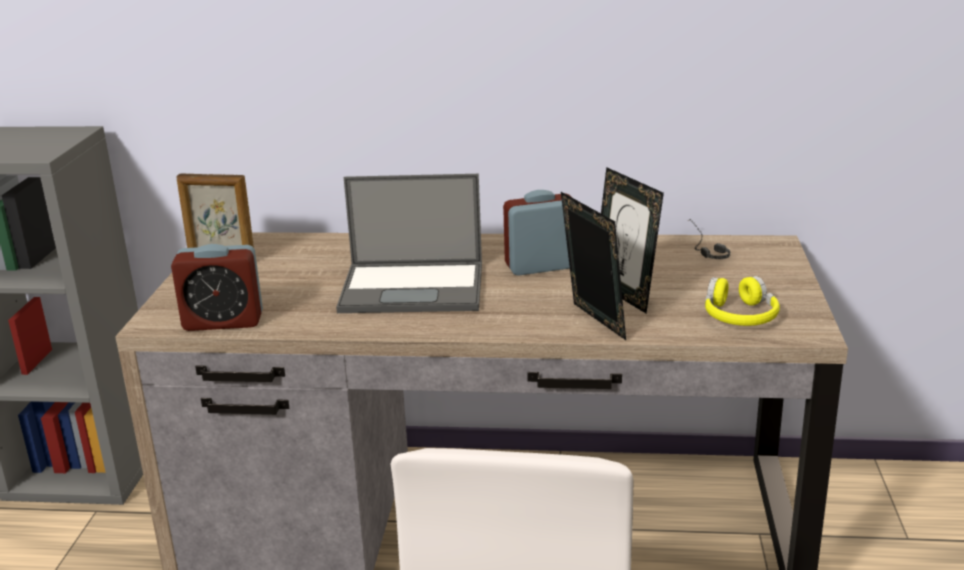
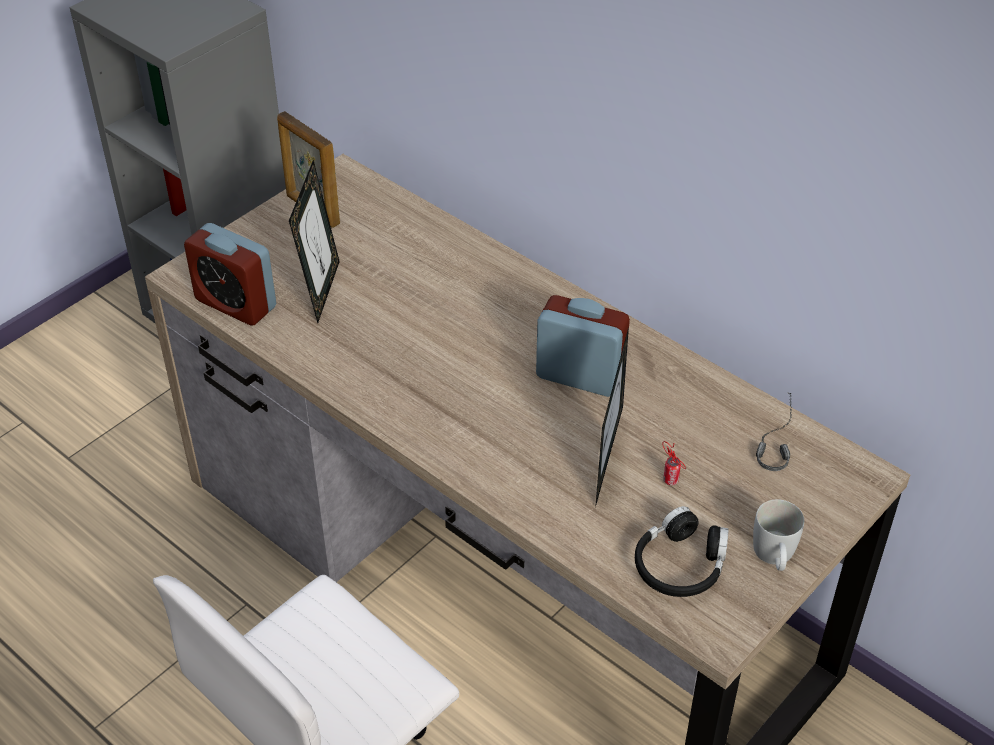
camera: 35 degrees right, 20 degrees up
laptop [336,174,482,313] -> none
picture frame [561,192,626,340] -> picture frame moved to [289,160,340,323]
yellow headphones [705,276,780,326] -> black headphones [635,506,728,597]
none -> can [662,441,686,485]
none -> white mug [753,499,804,571]

